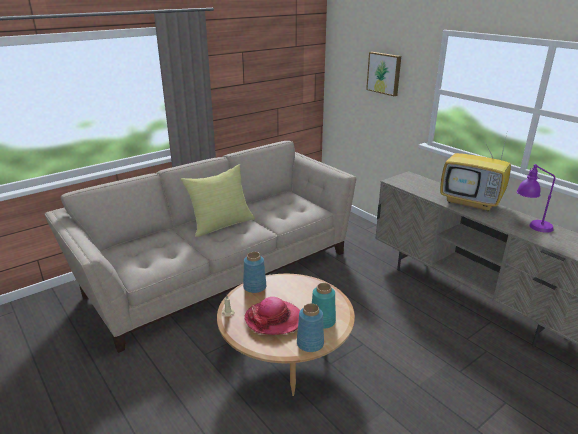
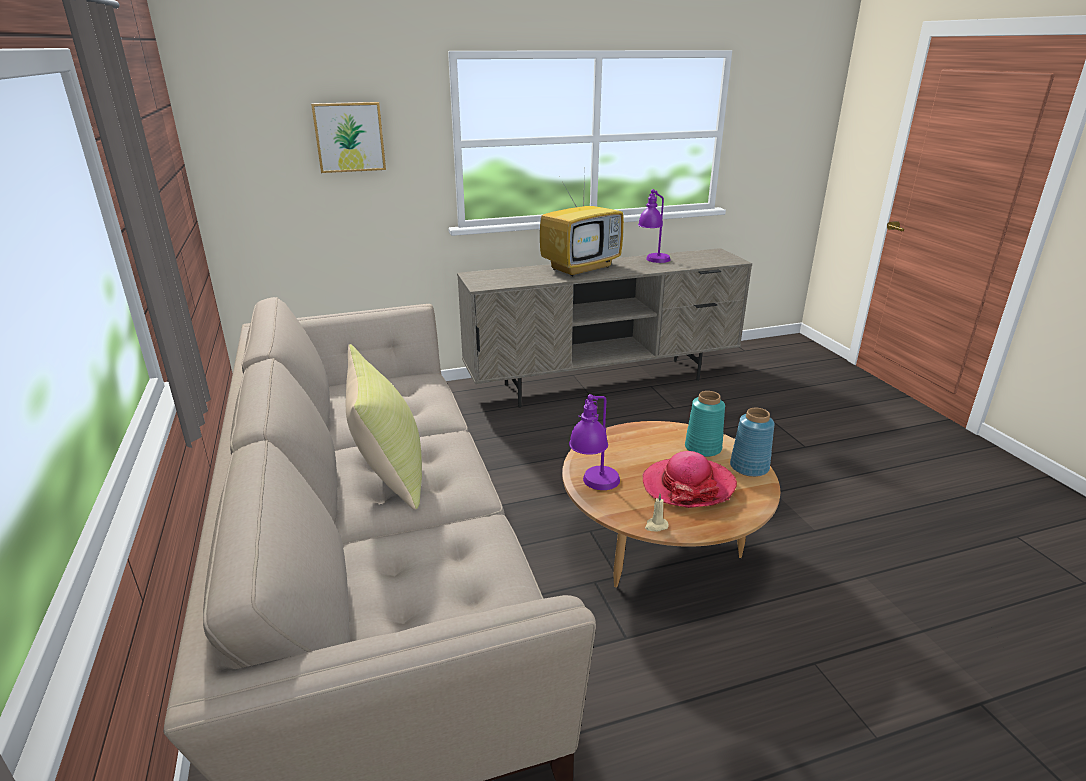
camera: 70 degrees left, 0 degrees up
blue vase [243,252,266,293] -> purple table lamp [569,394,620,490]

